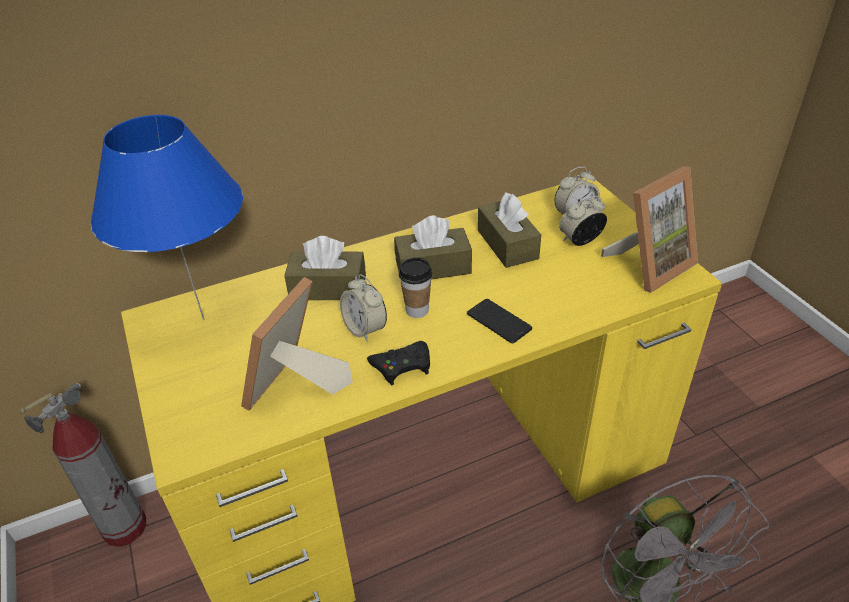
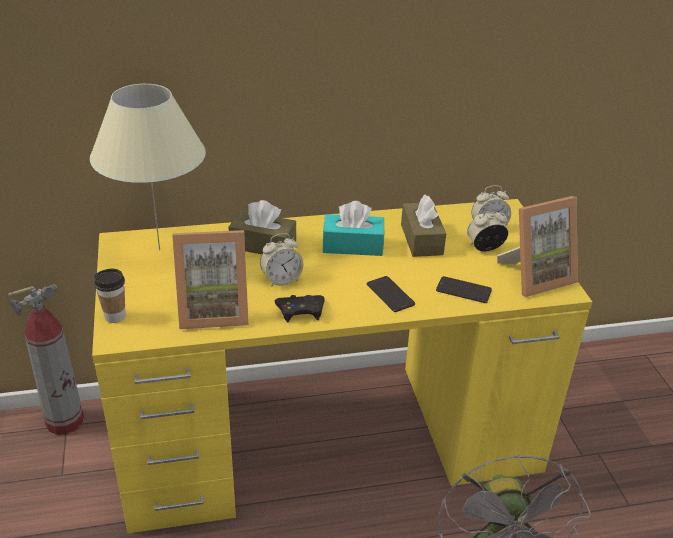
camera: 10 degrees right, 5 degrees down
blue table lamp [91,115,243,320] -> beige table lamp [90,84,206,250]
picture frame [241,277,353,411] -> picture frame turned 135 degrees counterclockwise [172,230,249,329]
alarm clock [340,274,387,342] -> alarm clock turned 90 degrees counterclockwise [260,233,303,287]
brown tissue box [394,215,472,279] -> turquoise tissue box [323,201,384,256]
cup [399,257,432,318] -> cup moved to [94,269,126,323]
none -> phone [436,276,492,303]

